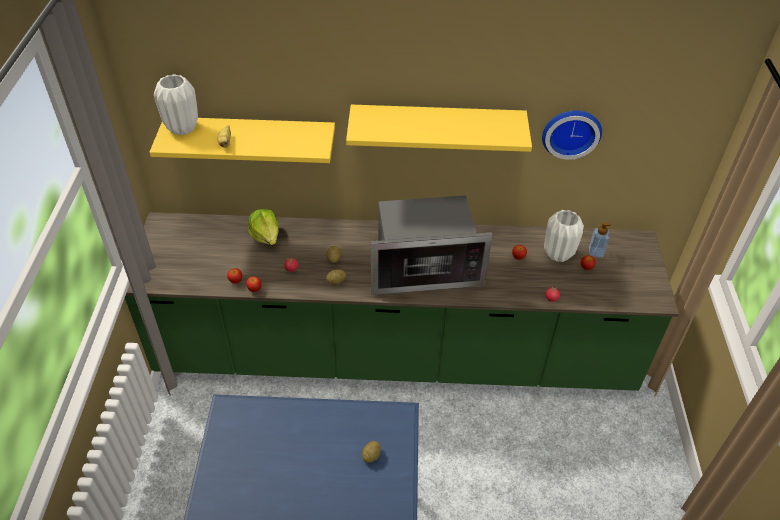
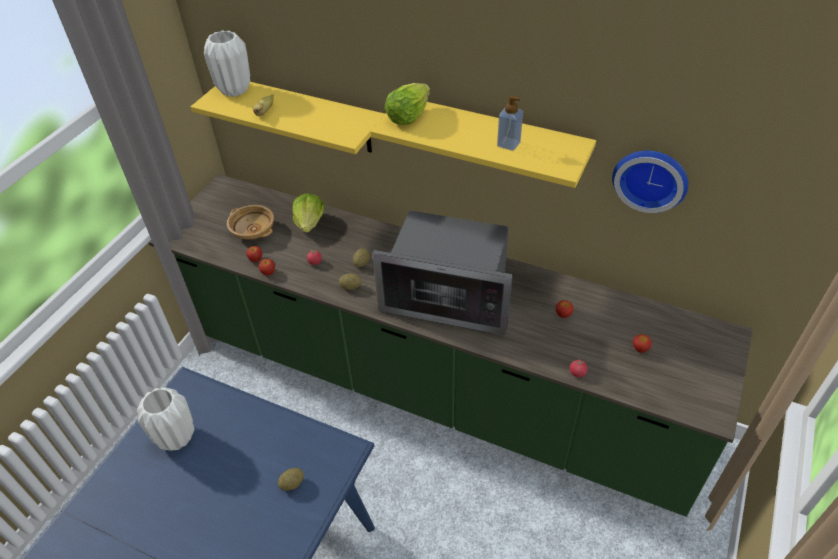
camera: 25 degrees right, 0 degrees up
white vase [544,210,584,262] -> white vase moved to [137,387,195,451]
soap dispenser [589,222,611,257] -> soap dispenser moved to [497,95,523,151]
none -> beige bowl [227,205,274,240]
none -> lettuce [385,83,430,125]

